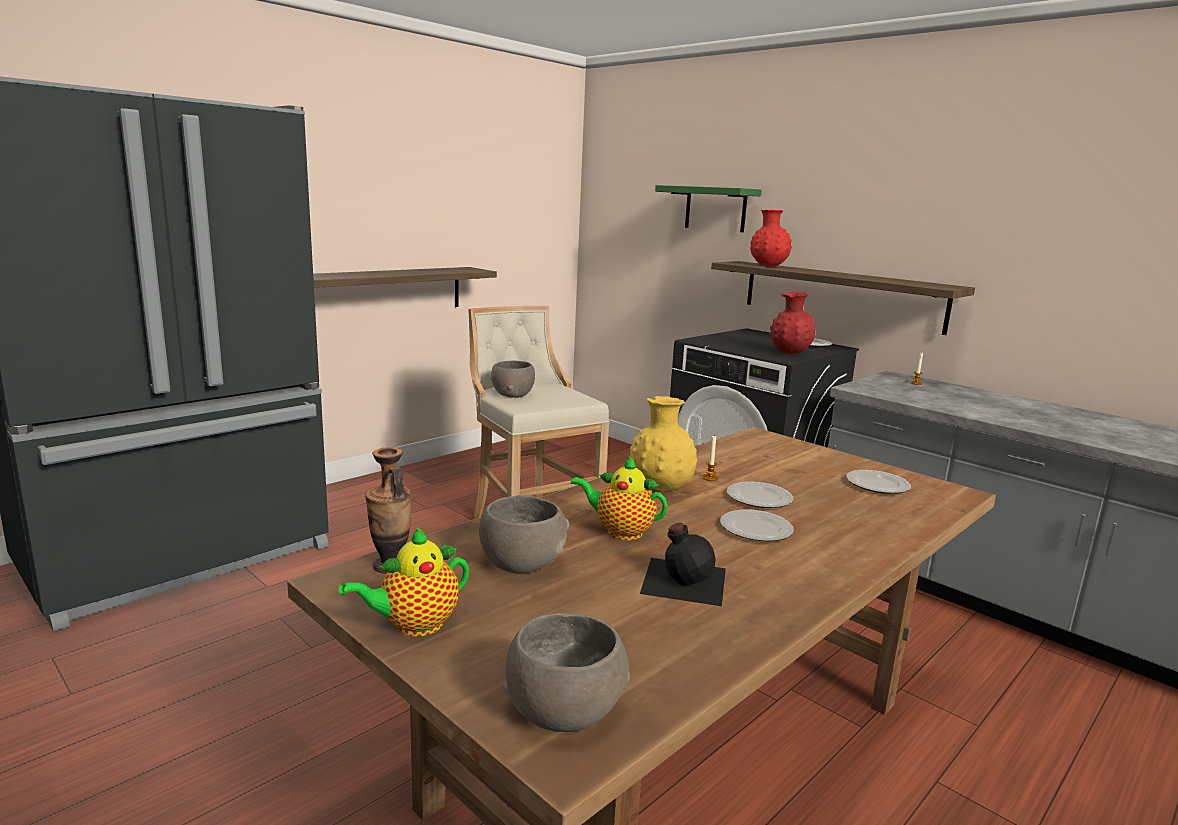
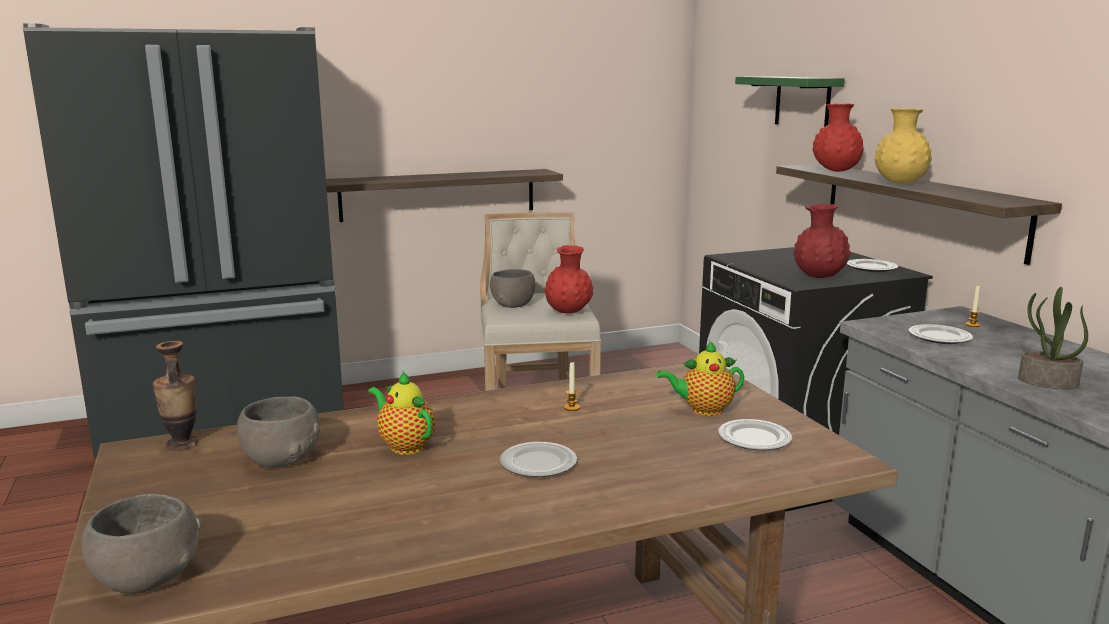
camera: 25 degrees right, 0 degrees up
teapot [339,528,469,637] -> teapot moved to [656,340,744,416]
yellow vase [630,396,698,491] -> yellow vase moved to [874,108,932,184]
black bottle [640,523,726,606] -> none
plate [727,481,793,508] -> plate moved to [909,324,973,344]
none -> red vase [544,245,593,313]
none -> potted plant [1018,287,1088,389]

